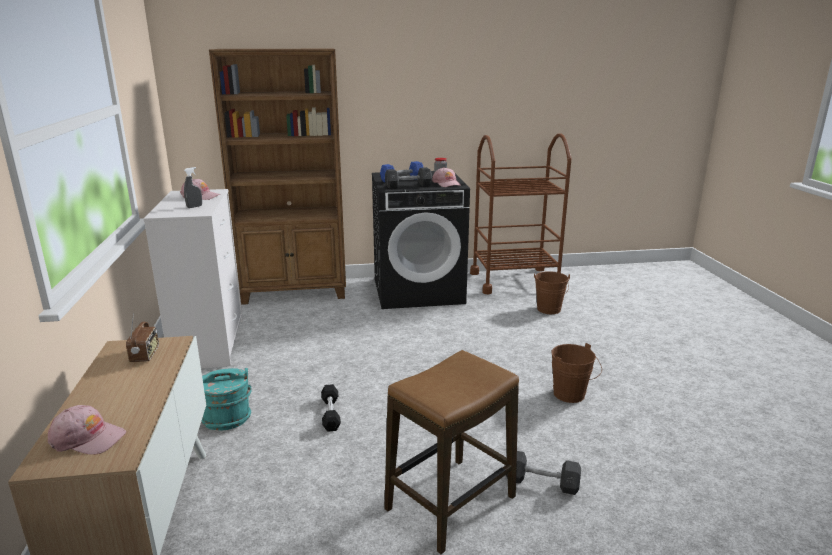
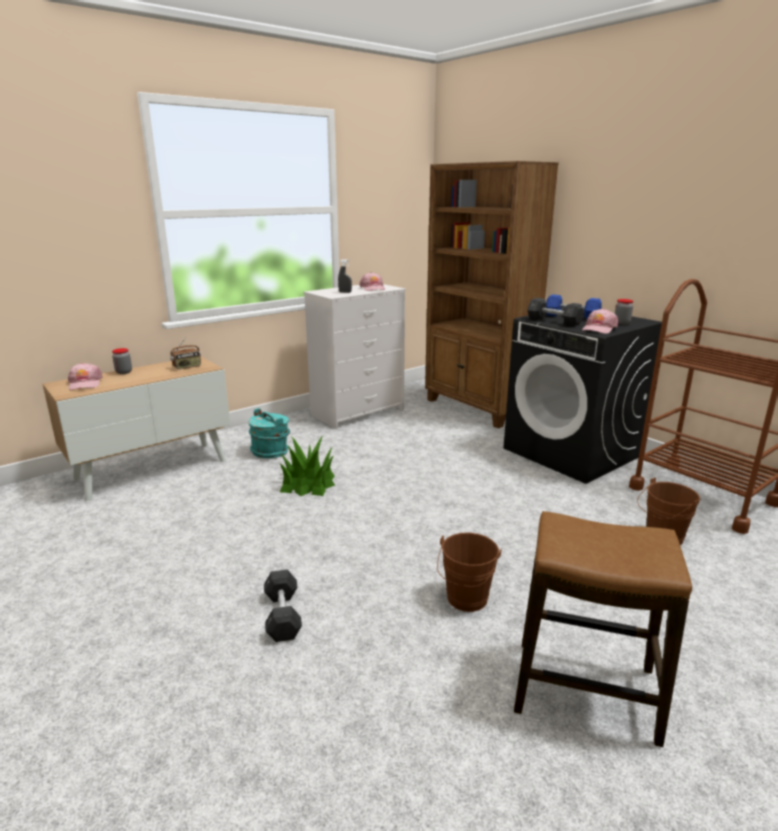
camera: 60 degrees right, 0 degrees up
black dumbbell [321,384,341,432] -> potted plant [280,436,335,496]
stool [384,350,519,554] -> stool moved to [514,511,692,747]
none -> jar [112,348,132,374]

